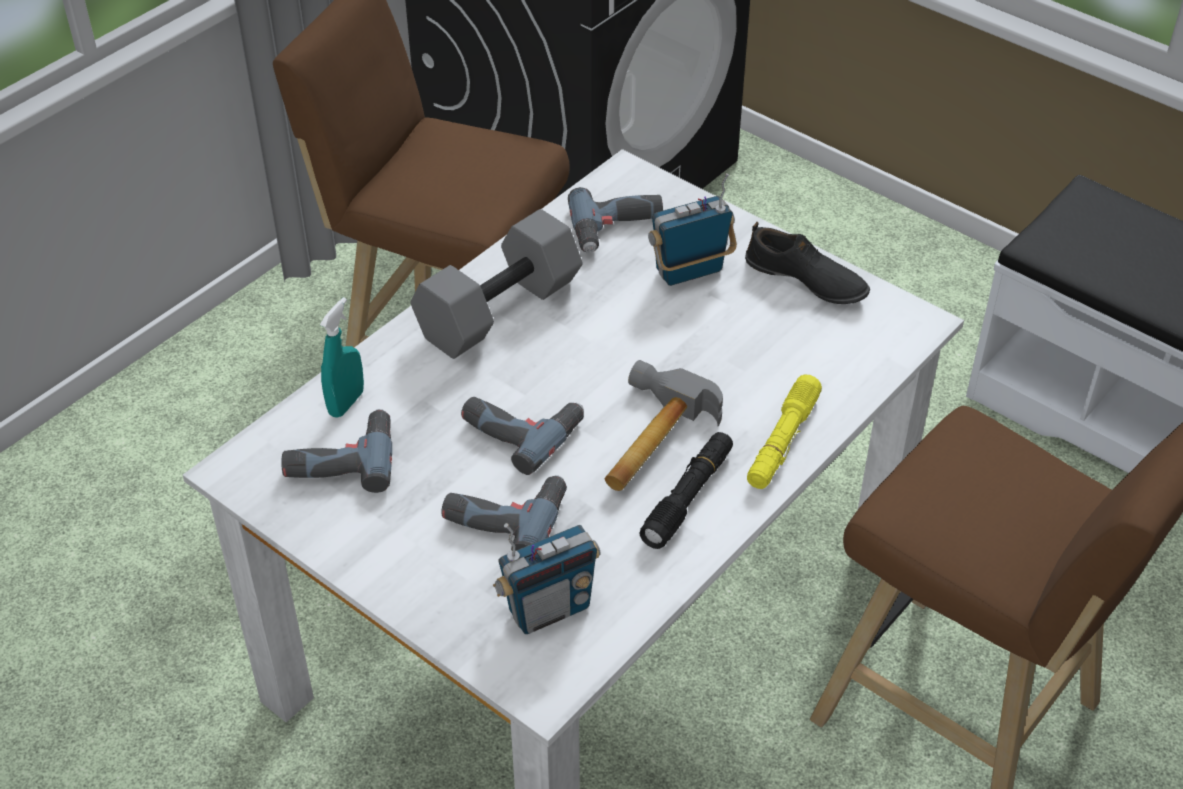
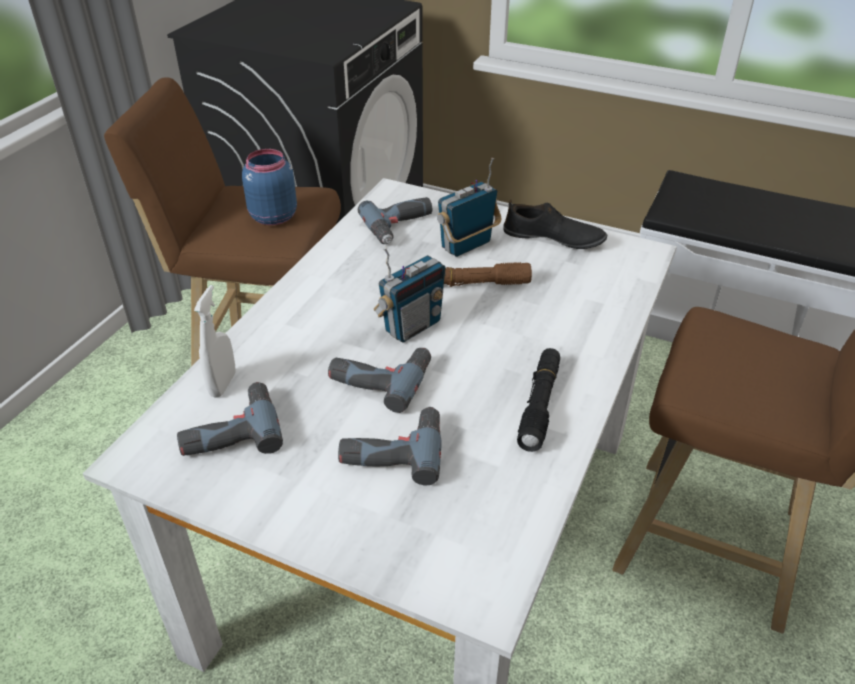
camera: 15 degrees left, 5 degrees down
turquoise spray bottle [320,297,364,418] -> white spray bottle [194,285,235,398]
grey dumbbell [411,209,582,359] -> none
radio [493,523,601,634] -> radio moved to [373,247,446,343]
hammer [605,360,723,491] -> none
yellow flashlight [747,375,822,489] -> none
none -> blue jar [242,149,297,225]
none -> brown flashlight [444,262,532,287]

